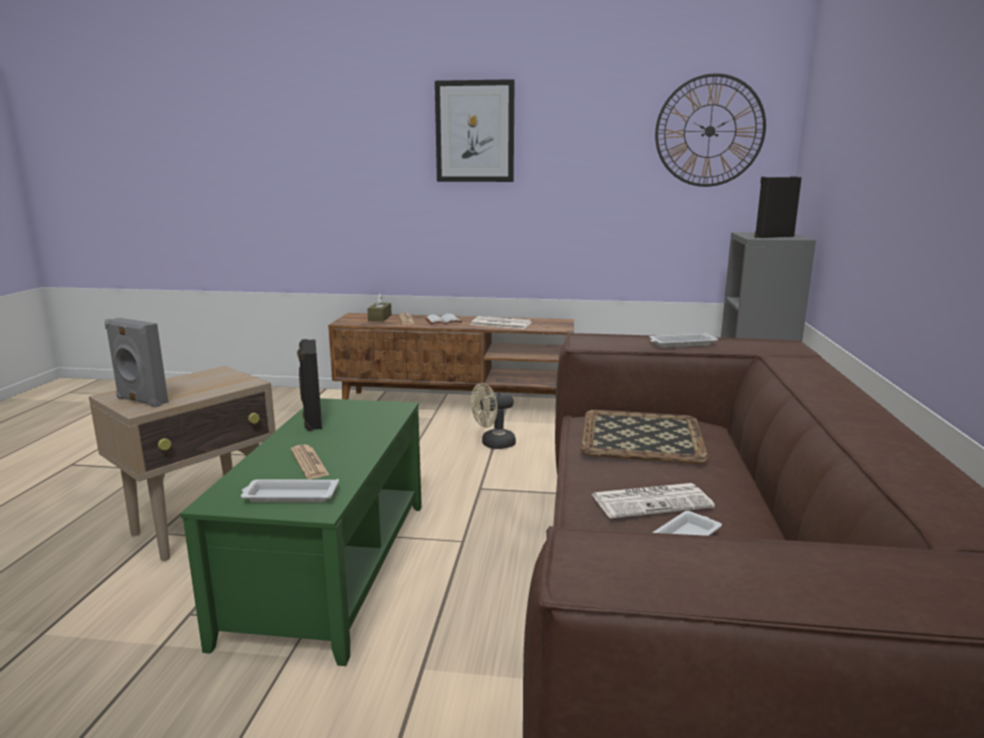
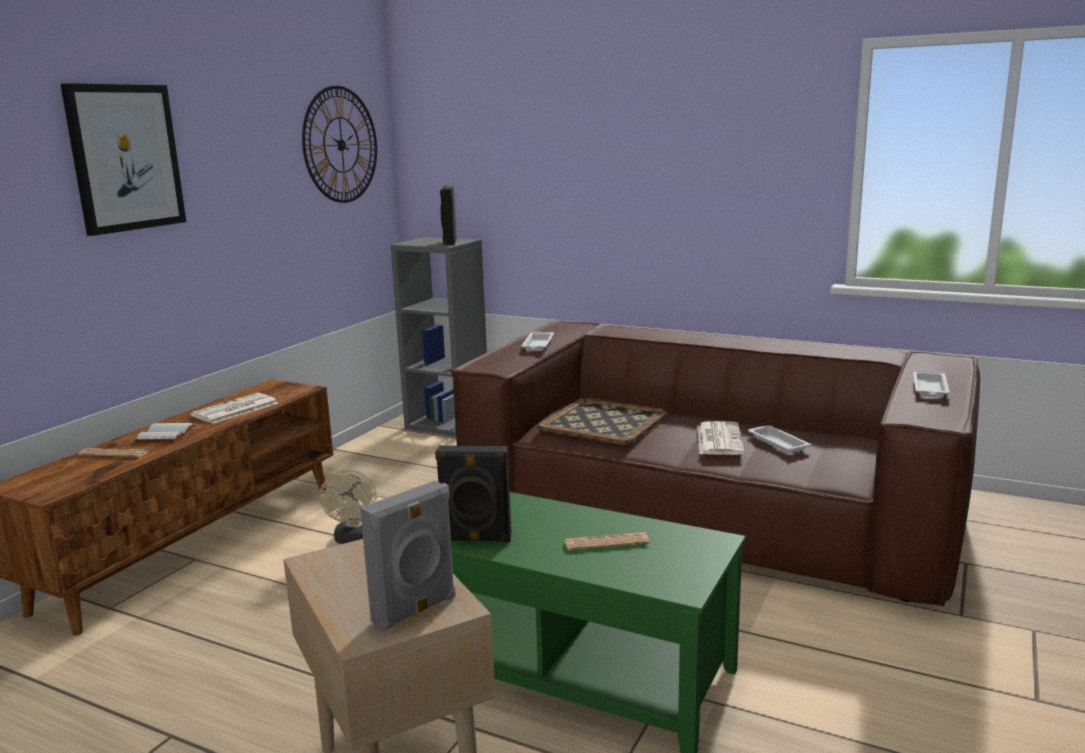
camera: 70 degrees left, 0 degrees up
white tray [241,479,339,502] -> white tray moved to [913,370,950,398]
brown tissue box [367,293,392,322] -> none

